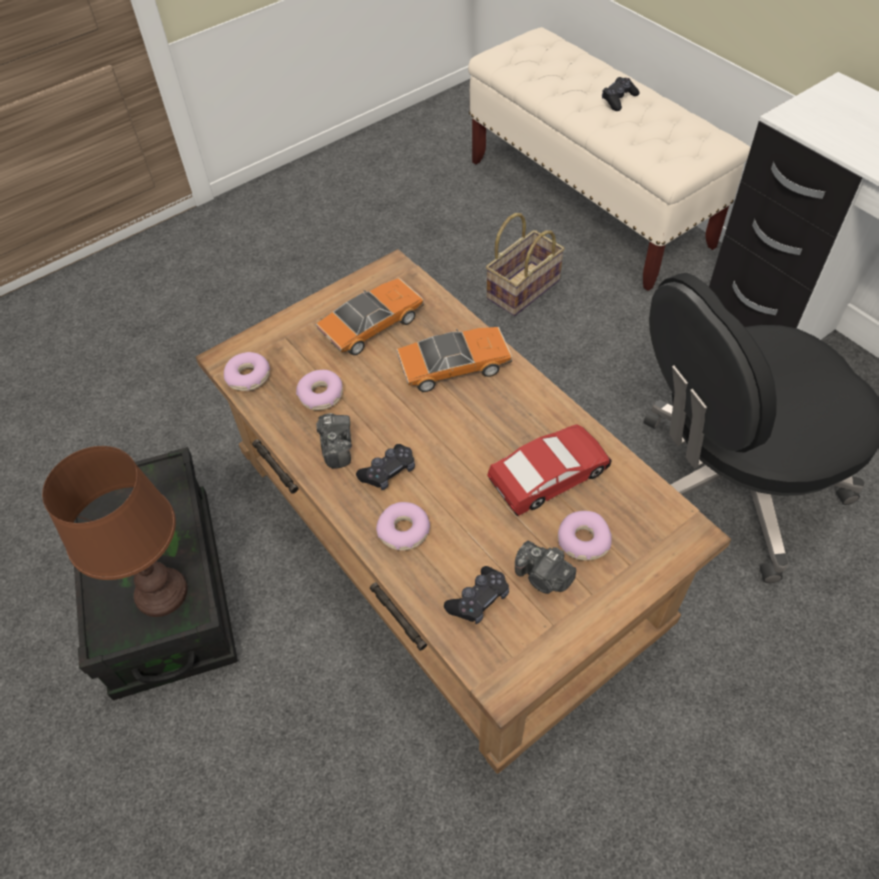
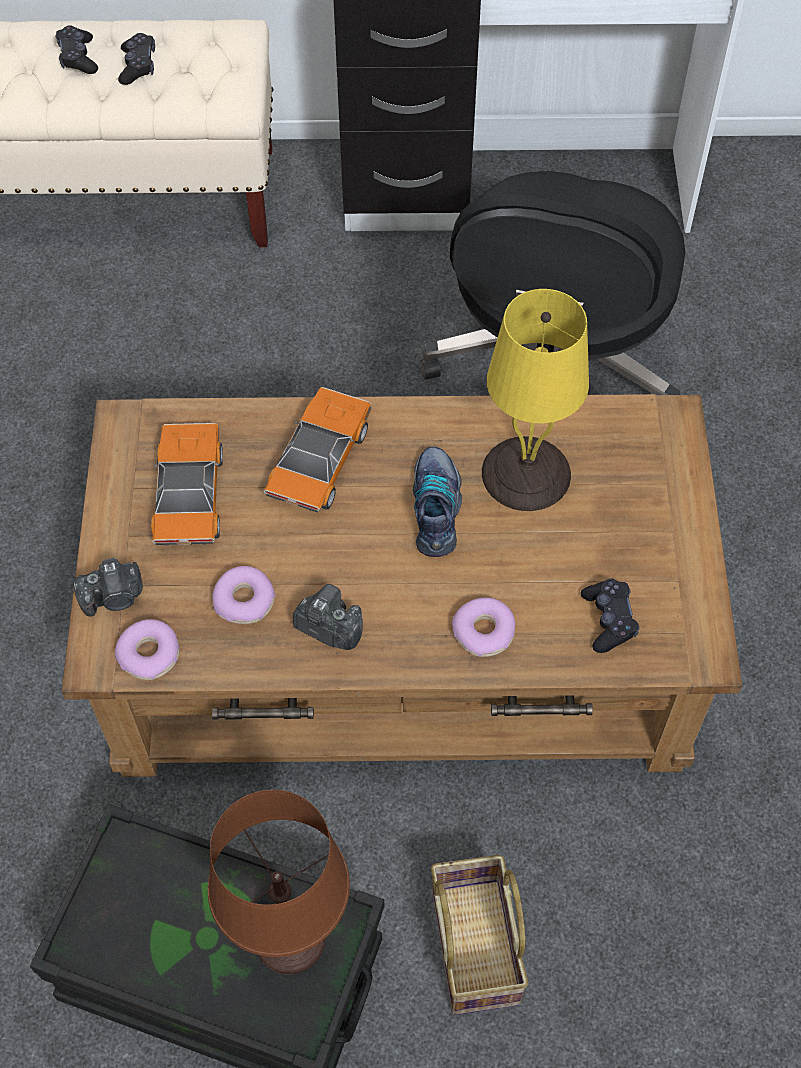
camera: 55 degrees left, 5 degrees up
black game controller [356,444,415,490] -> black game controller moved to [118,33,155,85]
basket [486,213,565,316] -> basket moved to [431,855,528,1015]
toy car [487,424,612,516] -> yellow table lamp [482,289,589,511]
camera [515,541,576,594] -> camera moved to [73,558,143,617]
donut [558,511,612,560] -> none
none -> shoe [413,447,462,557]

